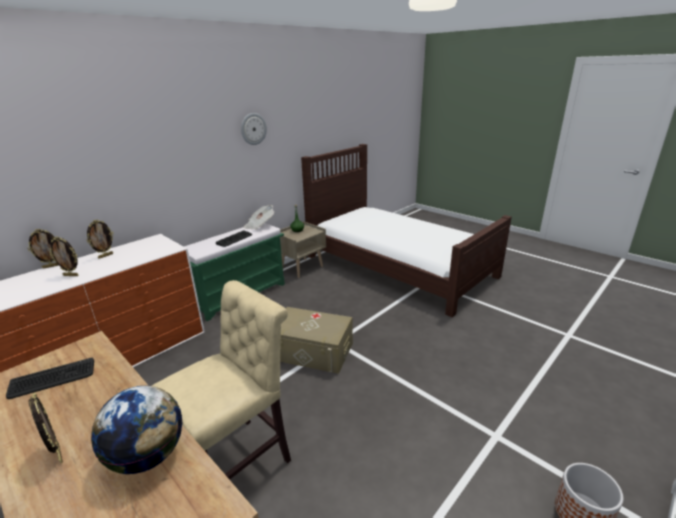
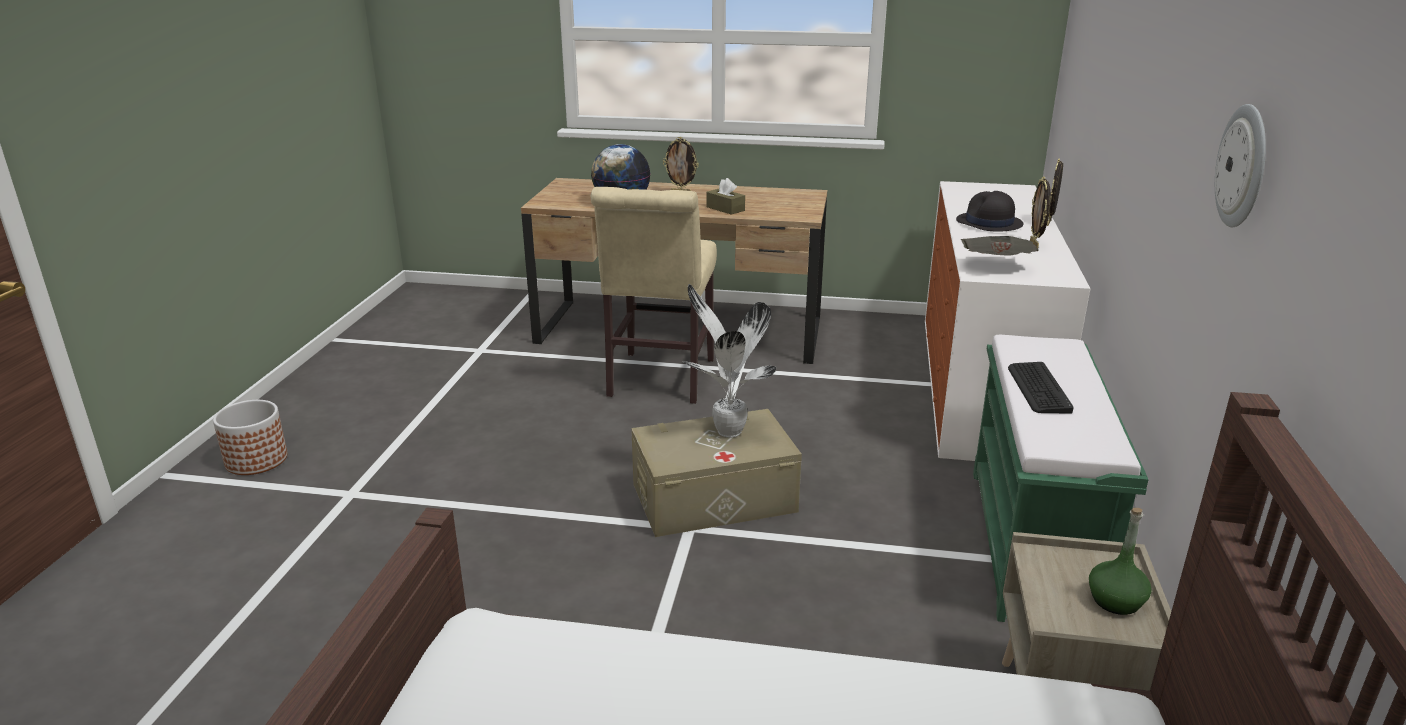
camera: 145 degrees right, 0 degrees up
keyboard [6,358,94,399] -> none
picture frame [49,237,78,276] -> black hat [956,191,1024,231]
newspaper [244,205,274,230] -> newspaper moved to [960,236,1039,256]
none -> potted plant [683,284,776,438]
none -> brown tissue box [706,178,745,215]

